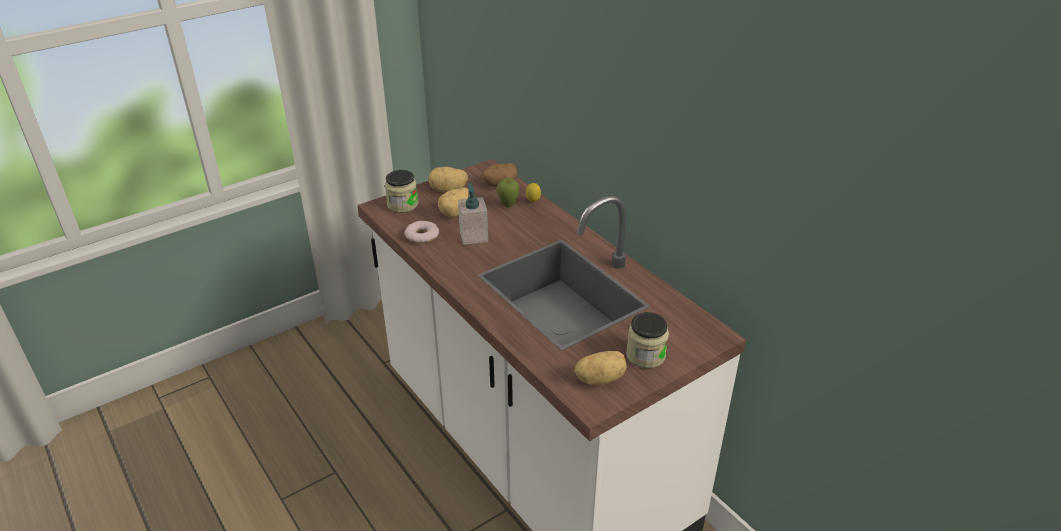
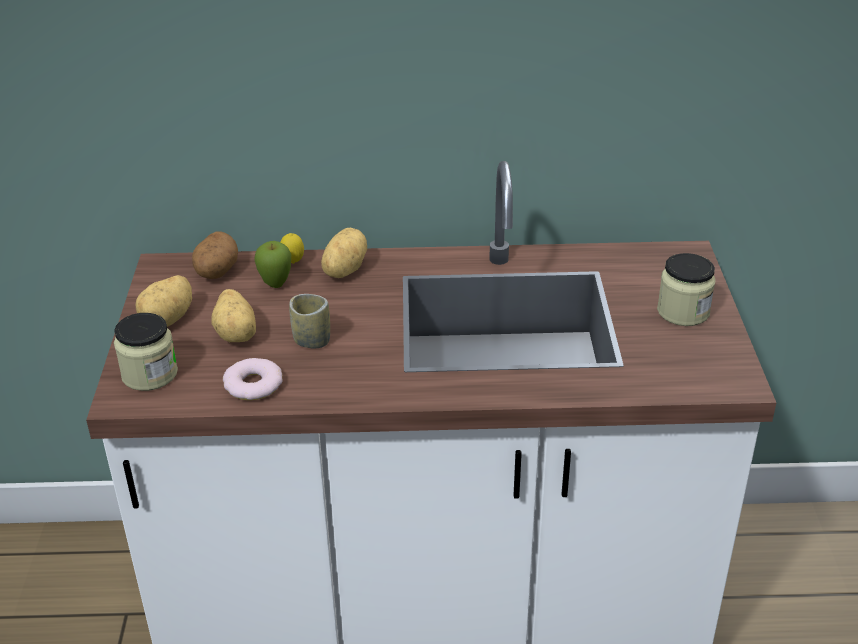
camera: 55 degrees left, 0 degrees up
soap dispenser [458,182,488,245] -> cup [289,294,330,348]
potato [574,351,627,385] -> potato moved to [321,228,367,278]

